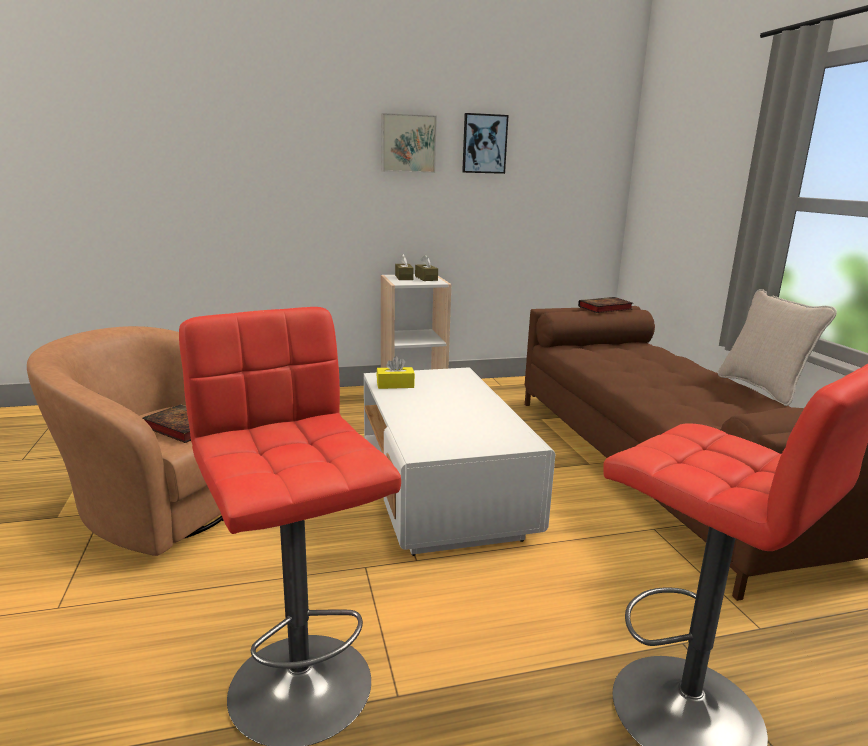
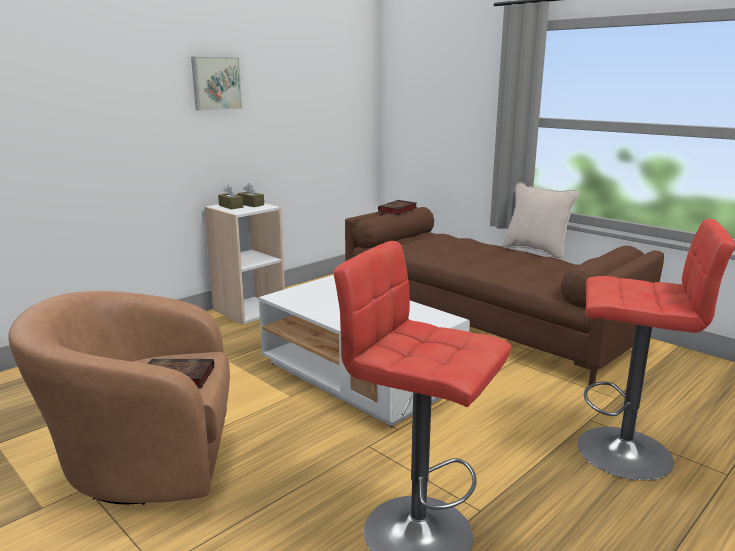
camera: 30 degrees left, 0 degrees up
yellow tissue box [377,356,415,389] -> none
picture [462,113,509,174] -> none

